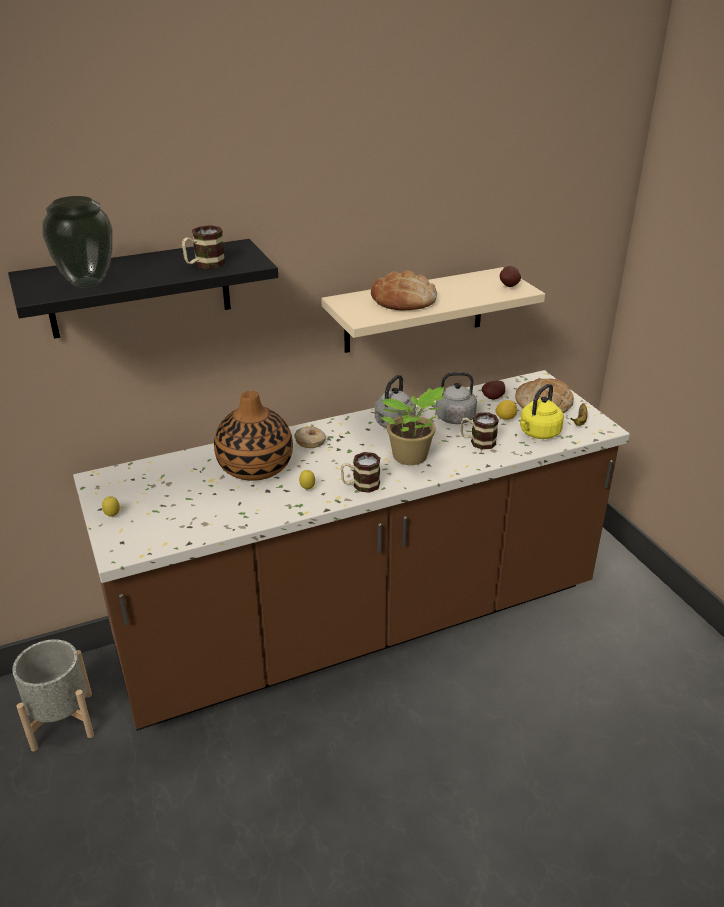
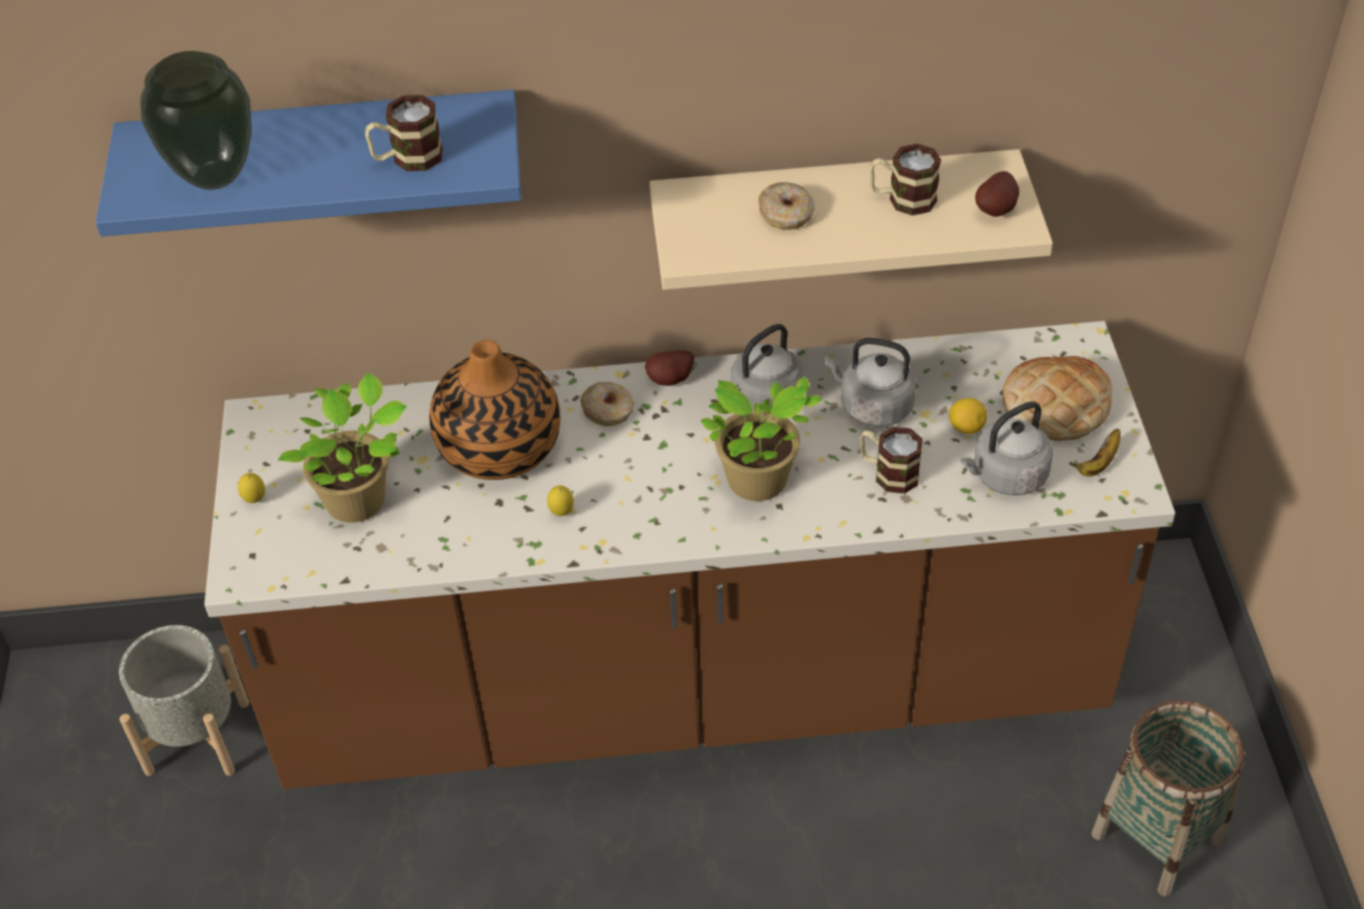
camera: 20 degrees right, 15 degrees up
black shelf [8,239,278,339] -> blue shelf [95,90,521,237]
mug [341,452,380,493] -> mug moved to [870,143,941,216]
bread [371,271,437,310] -> donut [759,182,815,230]
potato [482,381,505,400] -> potato moved to [645,350,694,386]
yellow kettle [520,384,564,439] -> grey kettle [961,401,1053,496]
none -> potted plant [278,373,407,523]
none -> basket [1091,700,1245,897]

